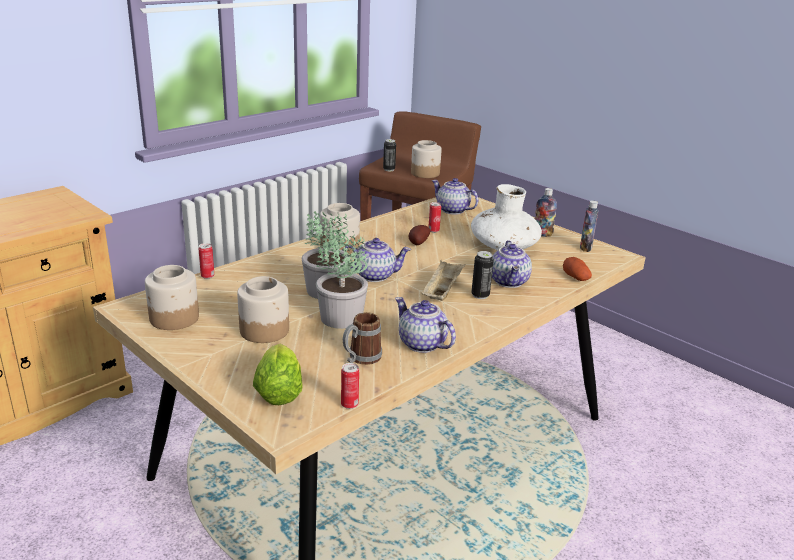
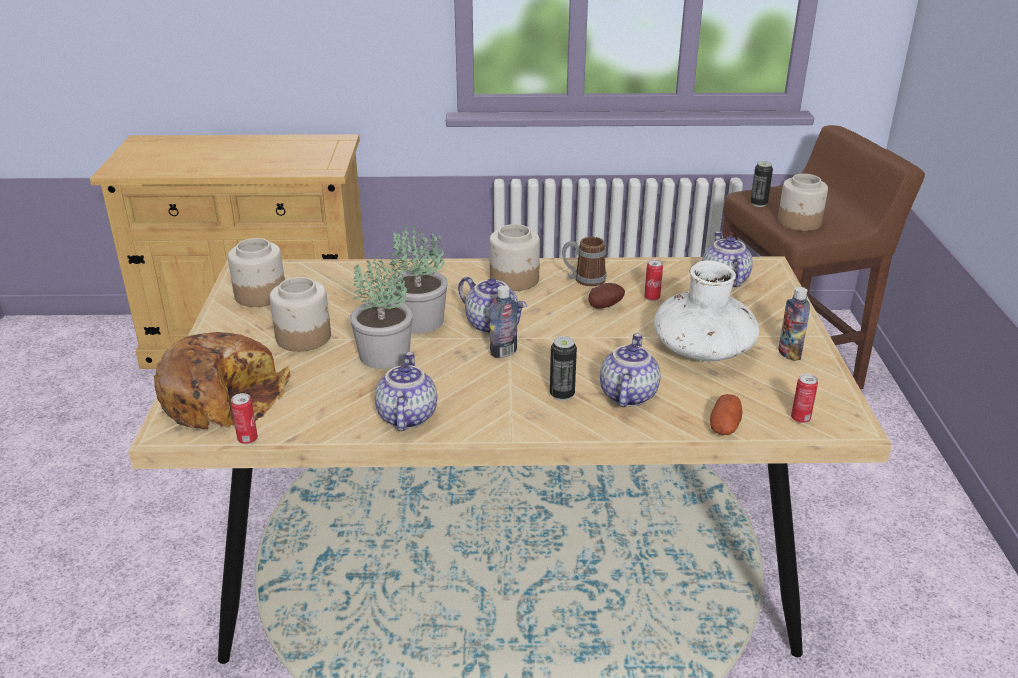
camera: 45 degrees right, 5 degrees up
can [198,243,214,279] -> can moved to [791,374,818,423]
lettuce [253,344,303,405] -> bread [154,332,290,429]
mug [343,312,382,365] -> mug moved to [562,237,606,287]
beige tray [422,260,466,301] -> none
teapot [492,240,532,288] -> teapot turned 150 degrees clockwise [600,333,660,407]
bottle [580,200,598,252] -> bottle moved to [490,285,517,358]

